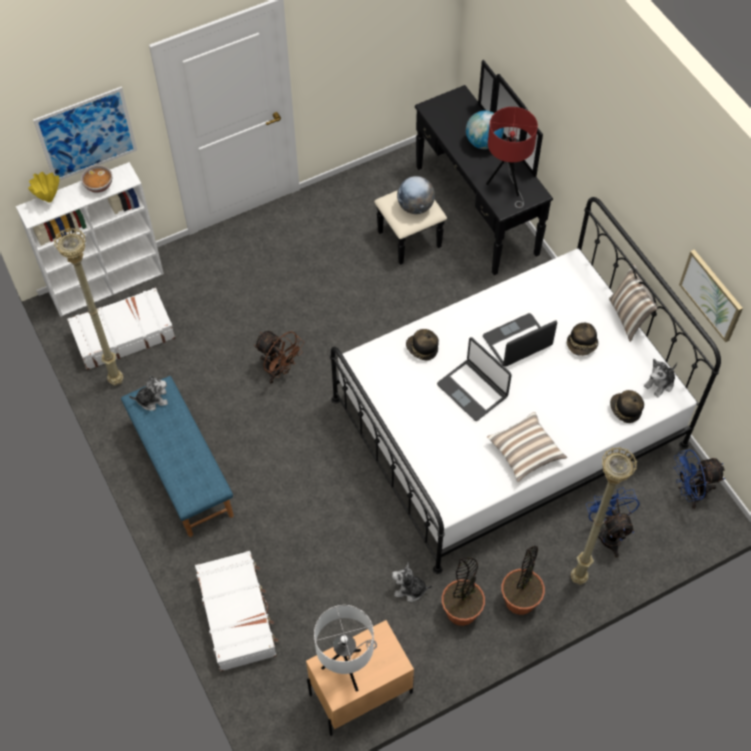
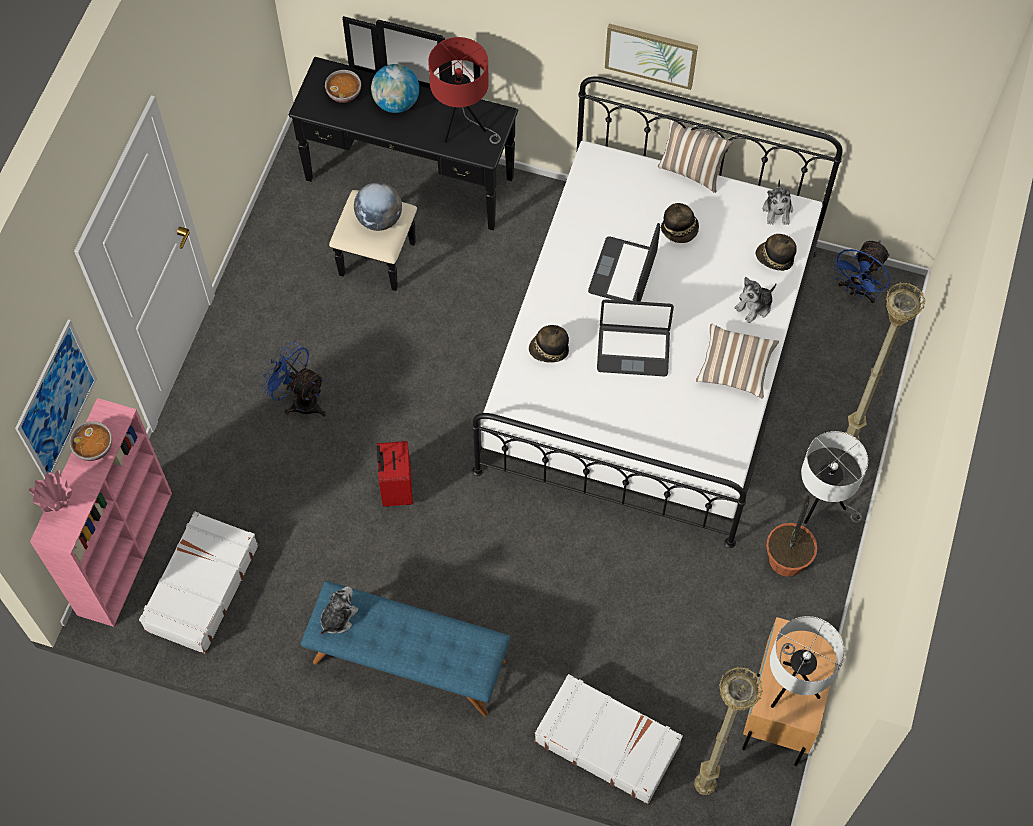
camera: 45 degrees left, 5 degrees up
white bookcase [16,162,164,317] -> pink bookcase [30,398,172,627]
yellow vase [28,172,59,202] -> pink vase [29,470,72,512]
beige floor lamp [54,228,123,386] -> beige floor lamp moved to [694,666,763,795]
brown fan [254,331,304,384] -> red suitcase [377,441,413,507]
plush toy [392,562,432,602] -> plush toy moved to [735,277,777,323]
potted plant [502,546,545,615] -> white table lamp [801,431,868,524]
blue fan [586,487,640,558] -> blue fan moved to [261,342,326,417]
picture [679,250,743,342] -> picture moved to [605,24,698,90]
none -> bowl [325,70,361,103]

